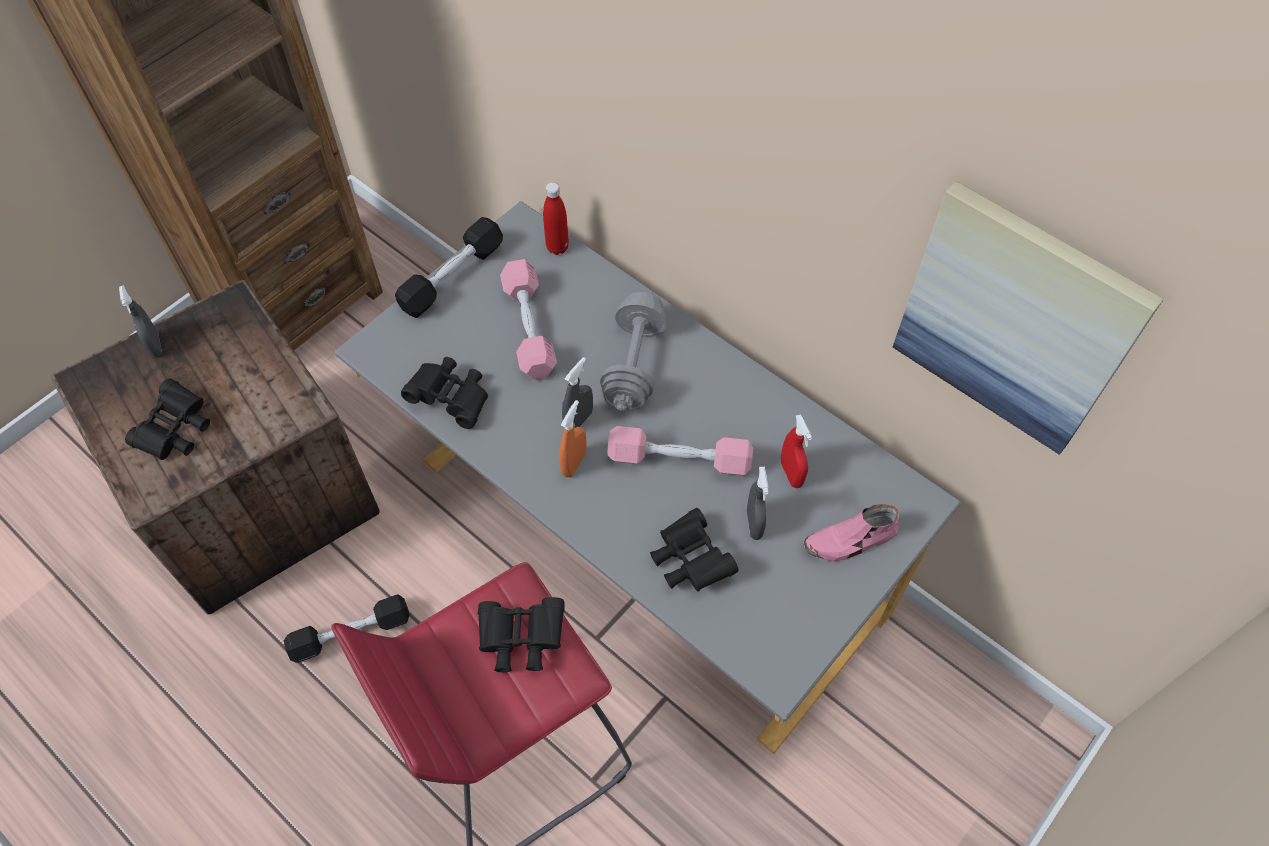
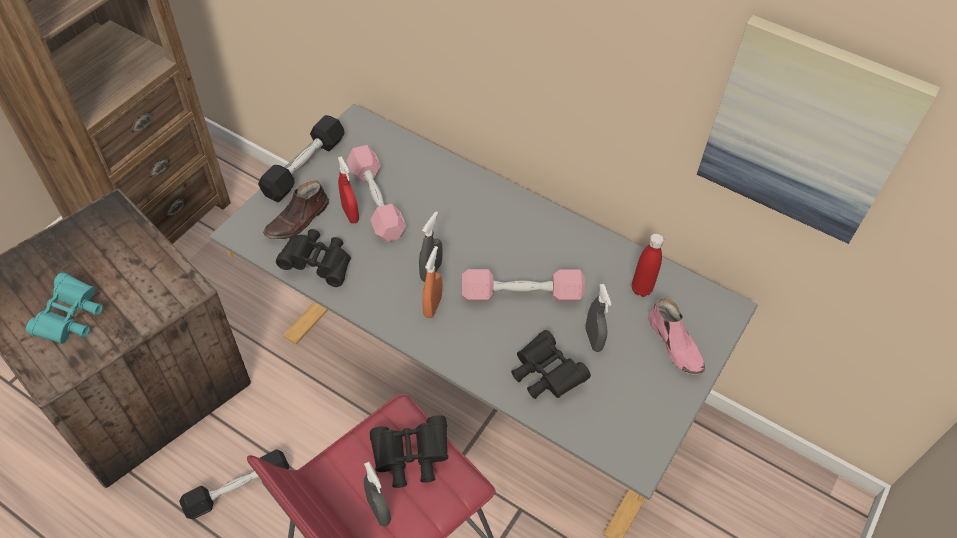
camera: 10 degrees left, 5 degrees down
grey spray bottle [119,285,162,357] -> grey spray bottle moved to [364,462,391,527]
black binoculars [125,379,210,460] -> turquoise binoculars [26,272,103,344]
red bottle [543,182,569,255] -> red bottle moved to [632,233,664,297]
grey dumbbell [600,292,667,411] -> none
red spray bottle [781,414,812,488] -> red spray bottle moved to [338,156,359,223]
pink shoe [803,504,899,561] -> pink shoe turned 90 degrees counterclockwise [647,298,705,375]
none -> brown shoe [263,180,329,239]

